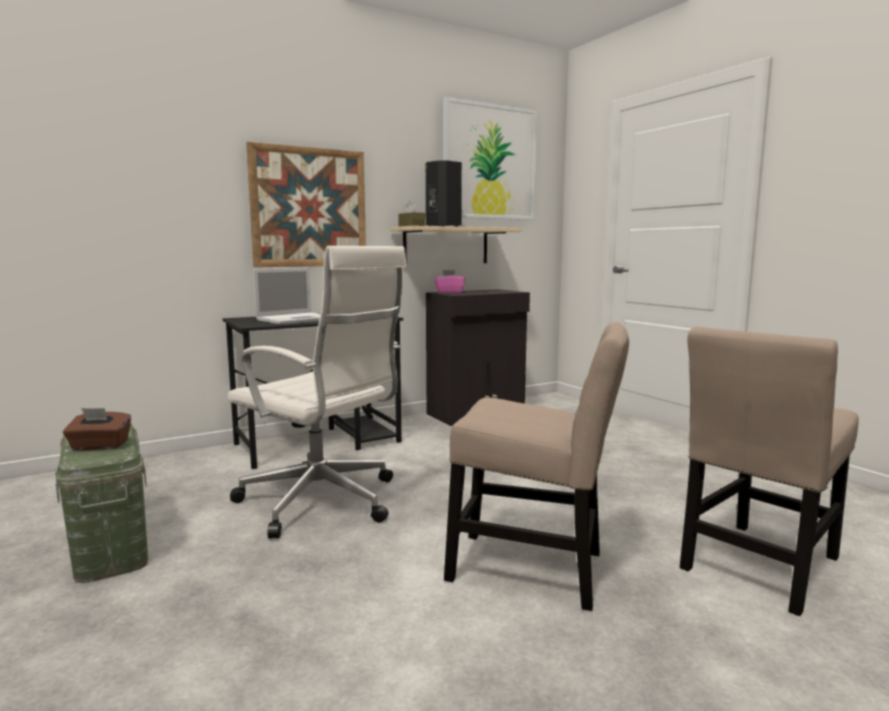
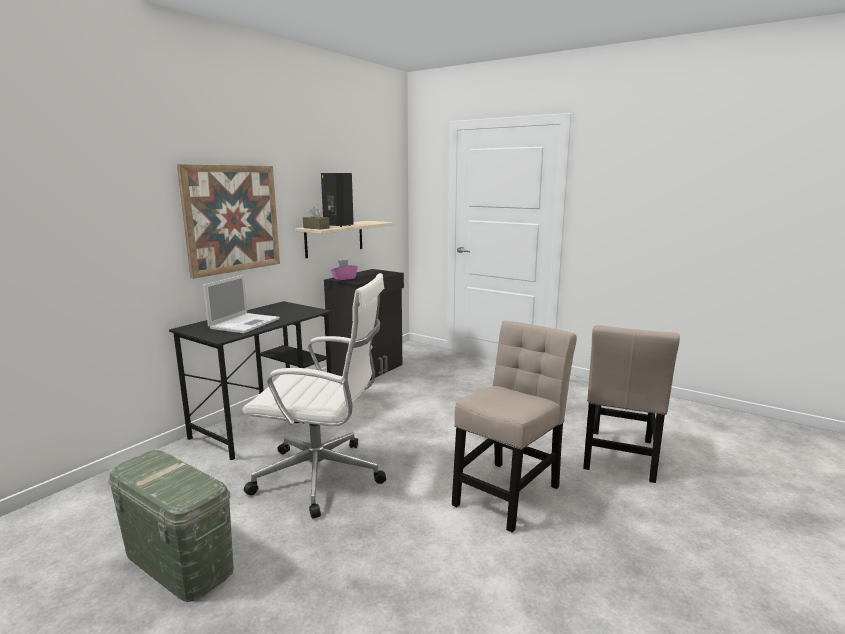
camera: 25 degrees left, 5 degrees up
brown tissue box [63,408,131,450] -> none
picture [443,97,537,220] -> none
beige chair [444,322,629,611] -> beige chair turned 45 degrees counterclockwise [452,321,577,532]

